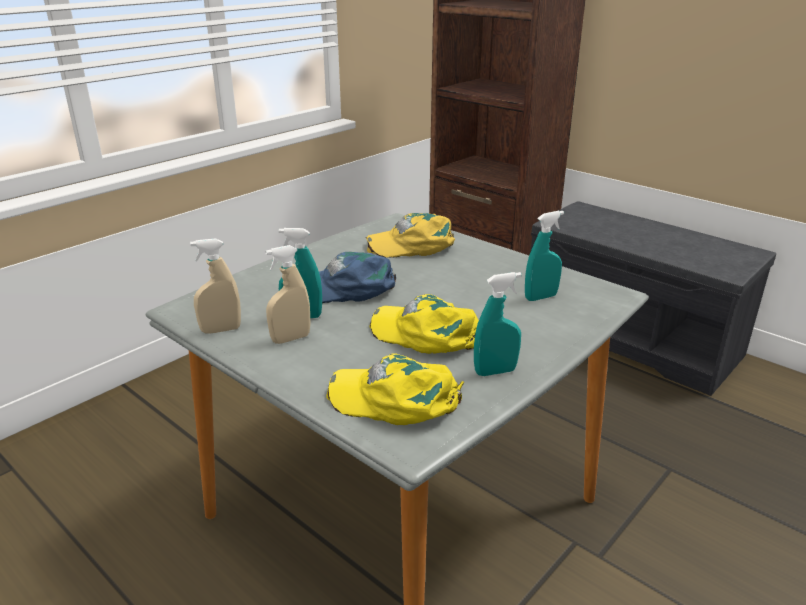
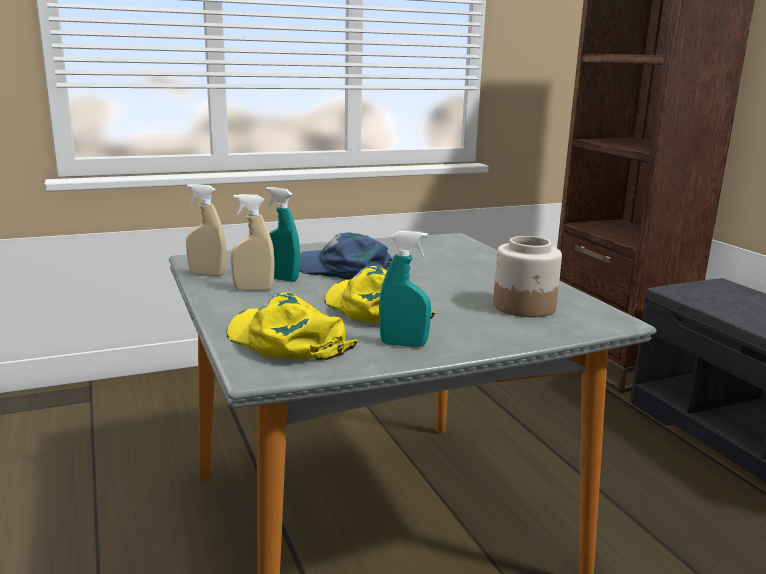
camera: 25 degrees right, 10 degrees down
yellow cap [366,213,455,258] -> none
turquoise spray bottle [525,211,564,301] -> jar [493,236,562,317]

